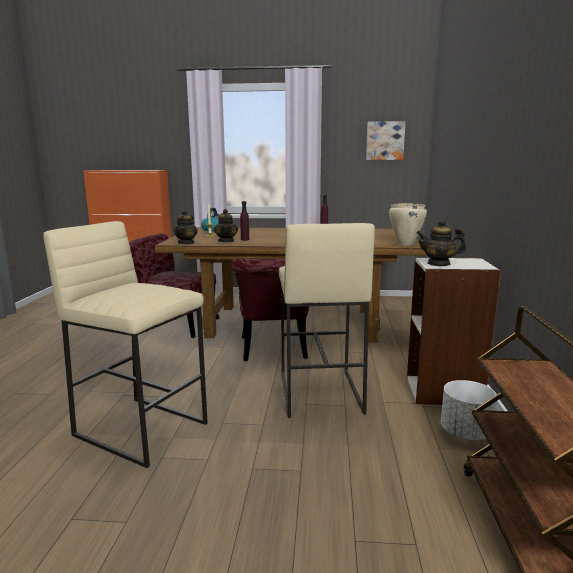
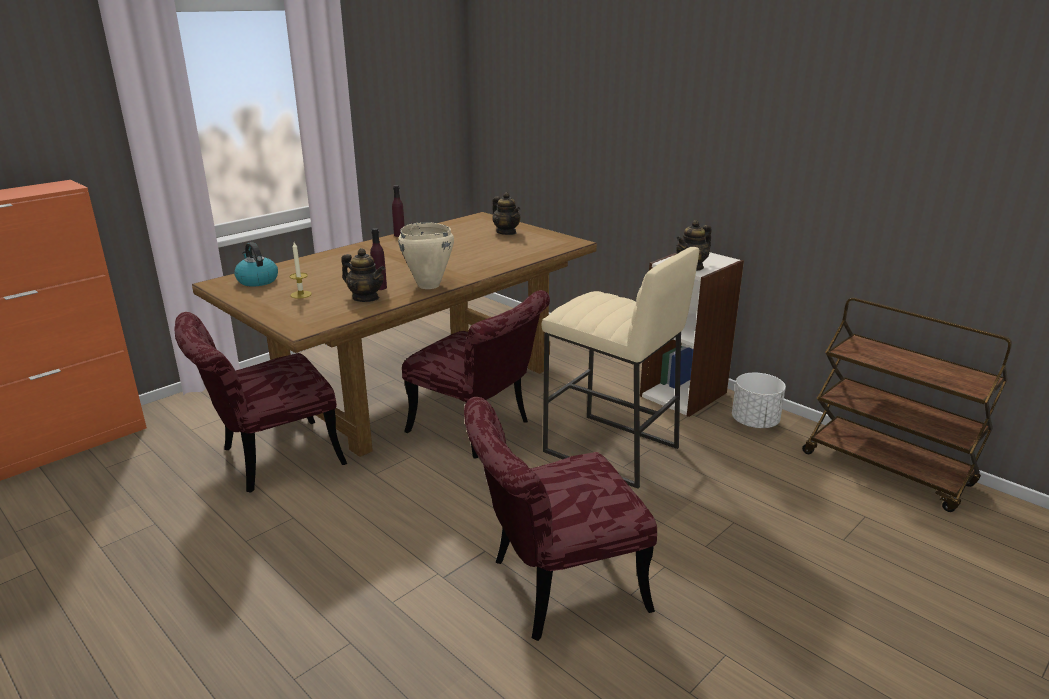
camera: 50 degrees left, 10 degrees up
beige stool [43,221,208,468] -> red chair [464,397,657,641]
teapot [174,210,198,244] -> teapot moved to [492,192,521,235]
picture [366,121,406,160] -> none
beige cooking pot [389,203,427,246] -> beige cooking pot moved to [398,222,454,289]

